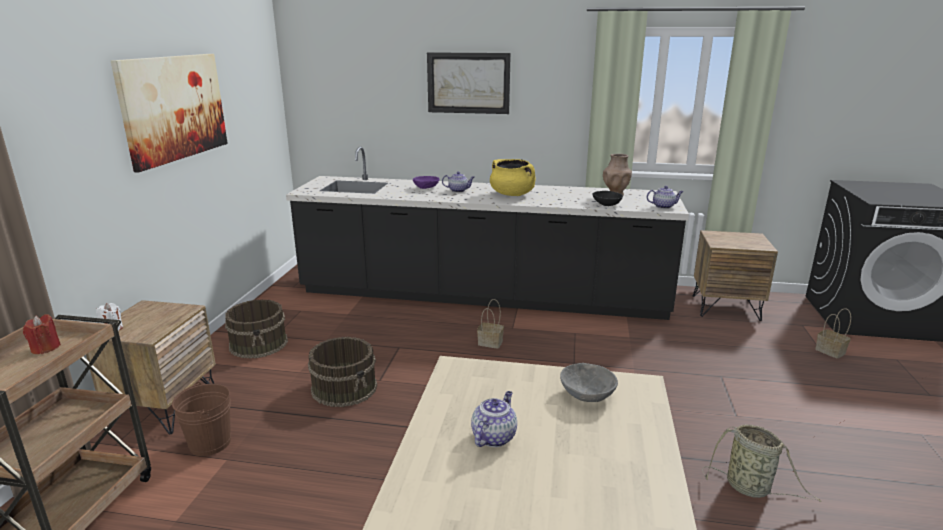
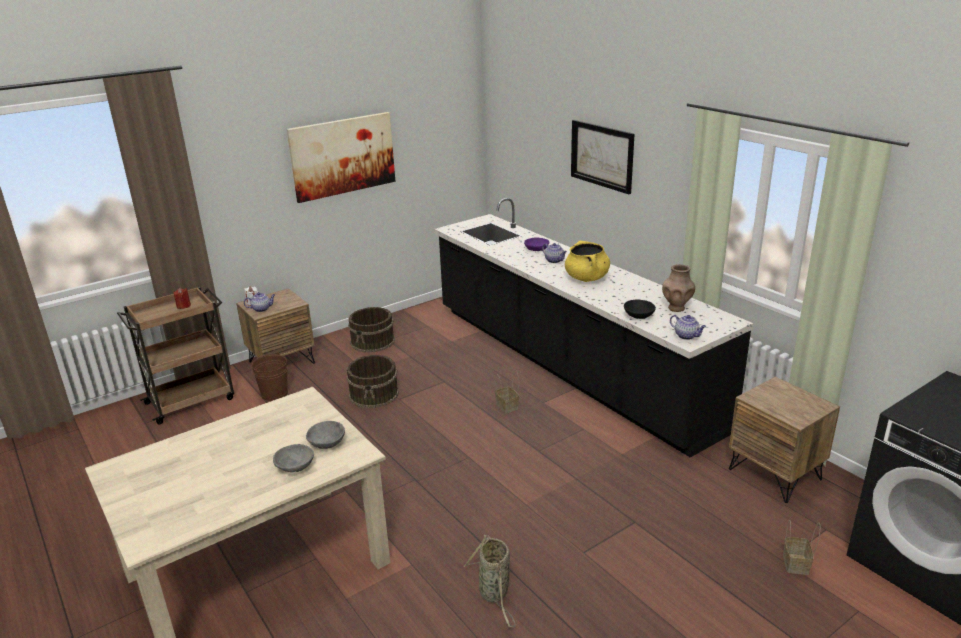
camera: 45 degrees right, 5 degrees up
teapot [471,391,517,447] -> teapot moved to [244,292,275,312]
none -> grey bowl [273,444,314,472]

